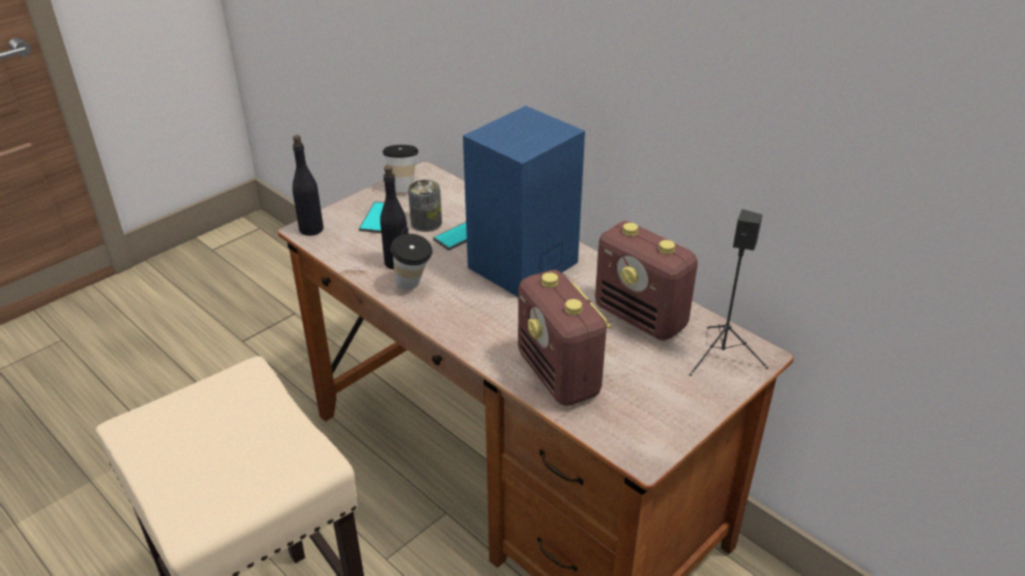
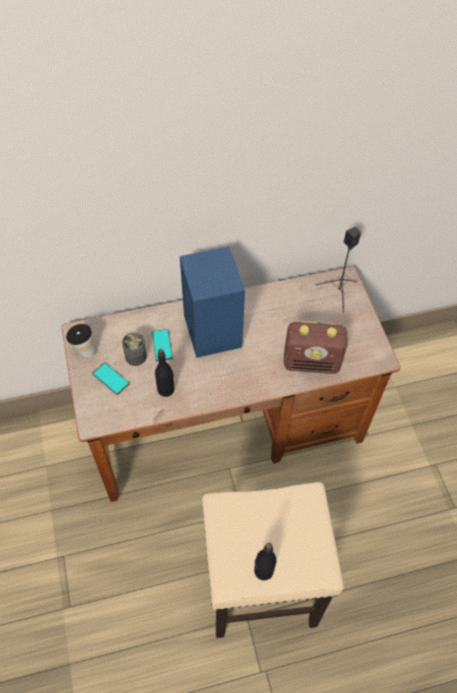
camera: 60 degrees left, 20 degrees up
black bottle [292,135,324,236] -> black bottle moved to [254,543,276,581]
cup [391,234,433,289] -> none
radio [595,221,698,341] -> none

